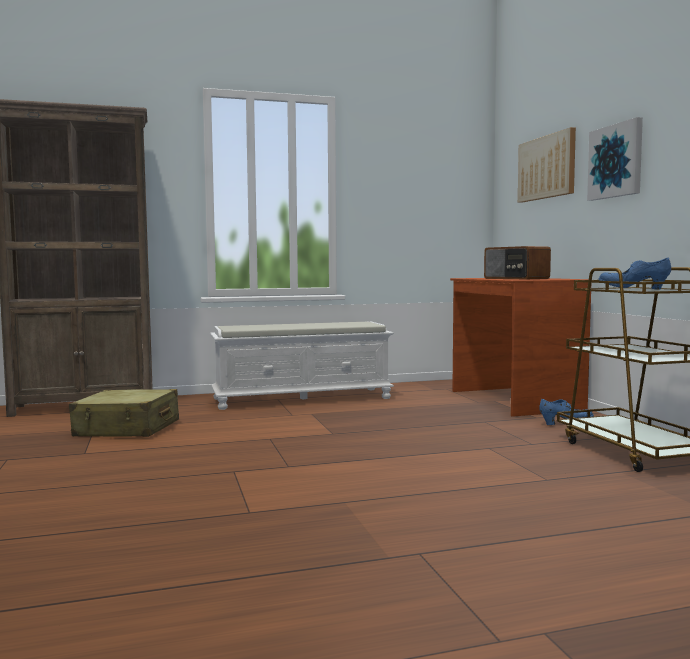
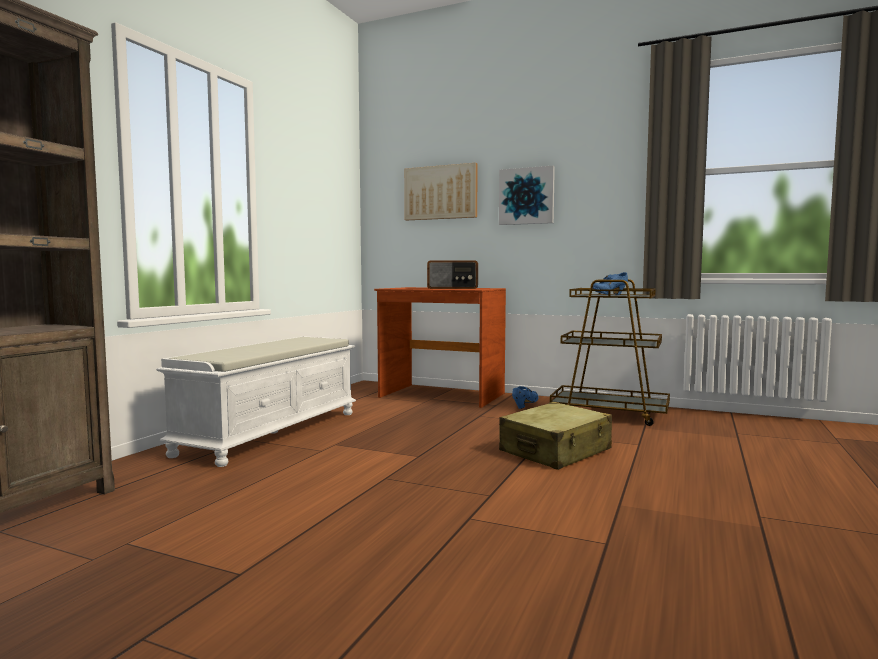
camera: 50 degrees left, 0 degrees up
beige suitcase [69,389,179,437] -> beige suitcase moved to [499,402,612,470]

